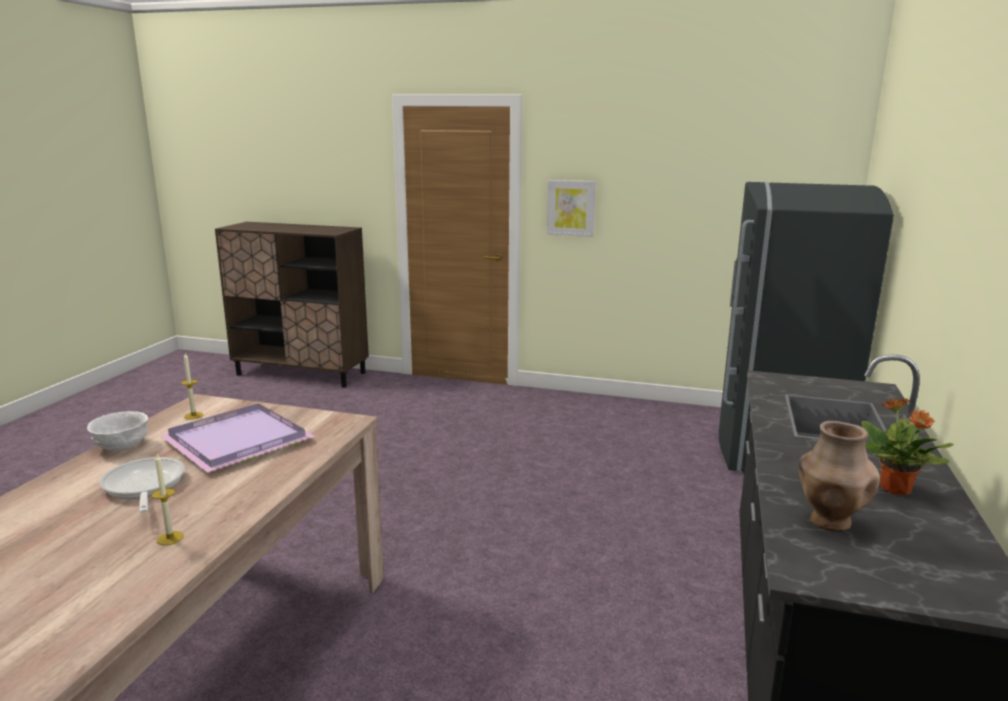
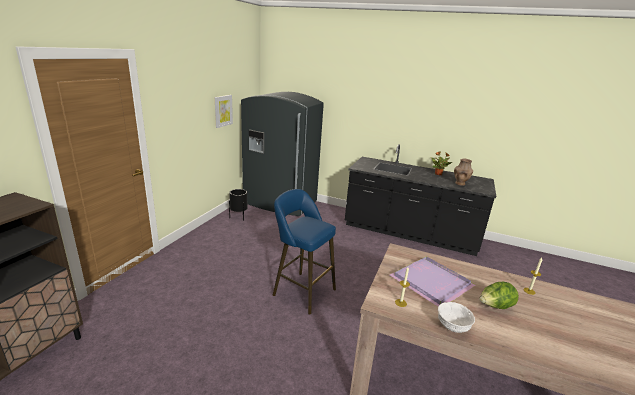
camera: 85 degrees left, 5 degrees up
frying pan [100,457,185,513] -> lettuce [479,282,519,309]
picture [547,180,596,237] -> picture moved to [215,95,233,128]
none -> black planter [229,189,247,221]
none -> blue stool [273,189,336,315]

